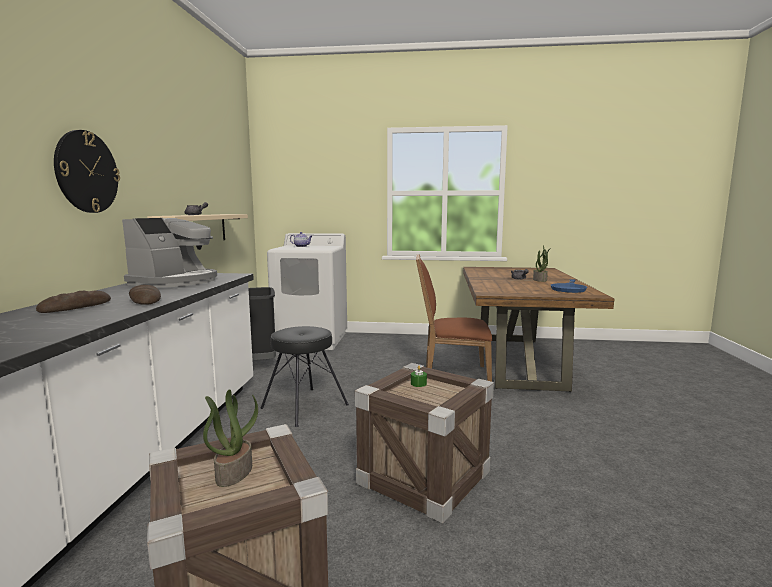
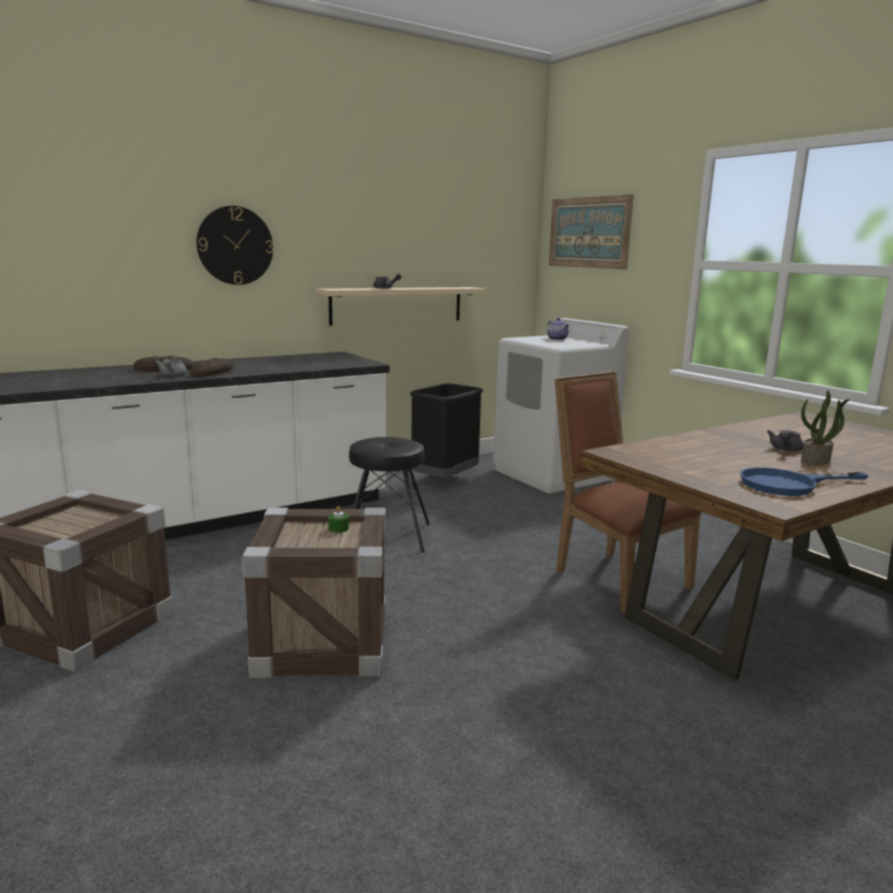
camera: 50 degrees right, 5 degrees up
coffee machine [122,218,217,287] -> none
potted plant [203,389,258,487] -> none
none -> grey teapot [156,359,187,376]
none -> picture [549,194,634,269]

